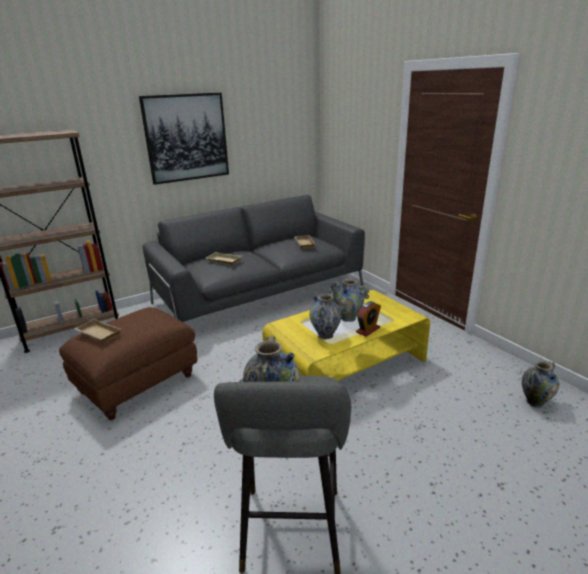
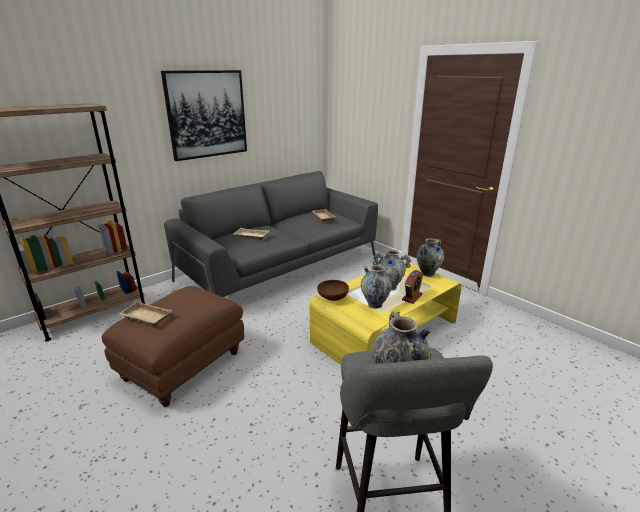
camera: 10 degrees left, 0 degrees up
vase [522,361,559,408] -> vase moved to [416,238,444,277]
none -> brown bowl [317,280,349,301]

